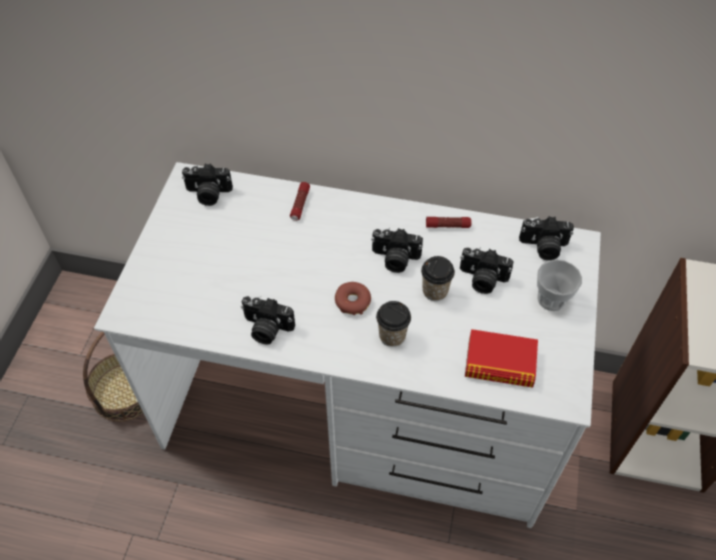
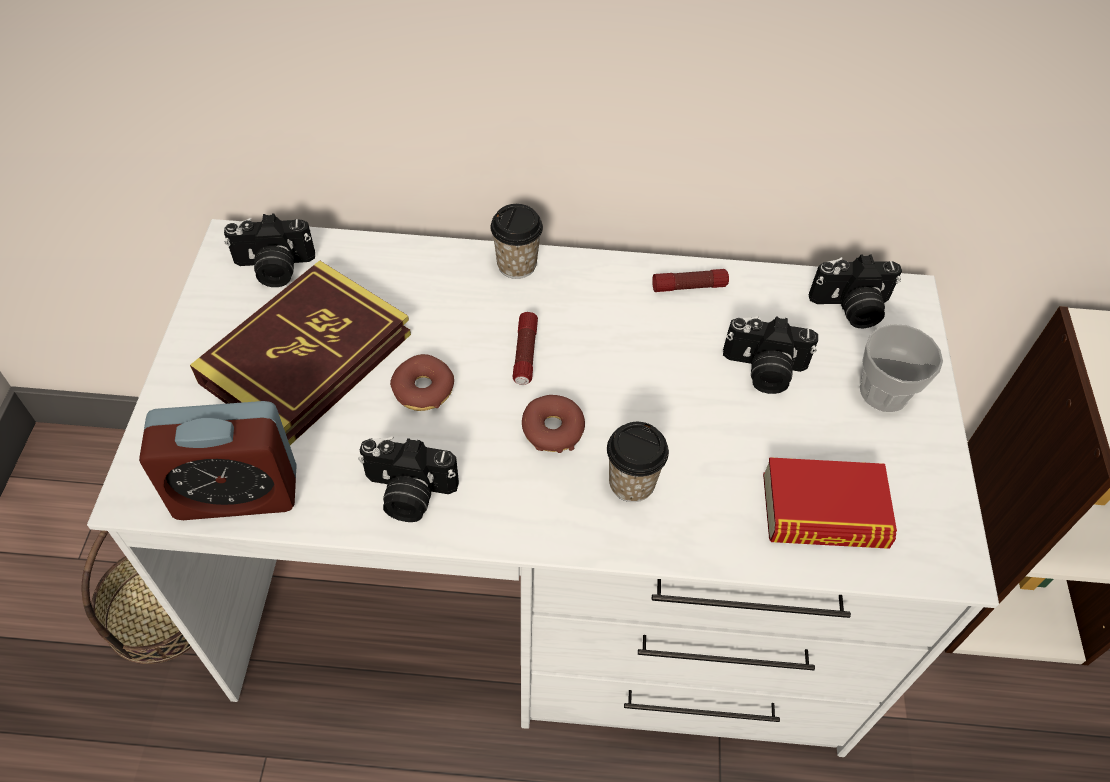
camera: 10 degrees left, 0 degrees up
flashlight [290,182,310,221] -> flashlight moved to [513,312,538,385]
camera [371,228,423,273] -> none
cup [421,256,455,301] -> cup moved to [490,204,543,279]
none -> alarm clock [139,401,297,520]
none -> book [190,260,411,445]
none -> donut [390,354,454,411]

